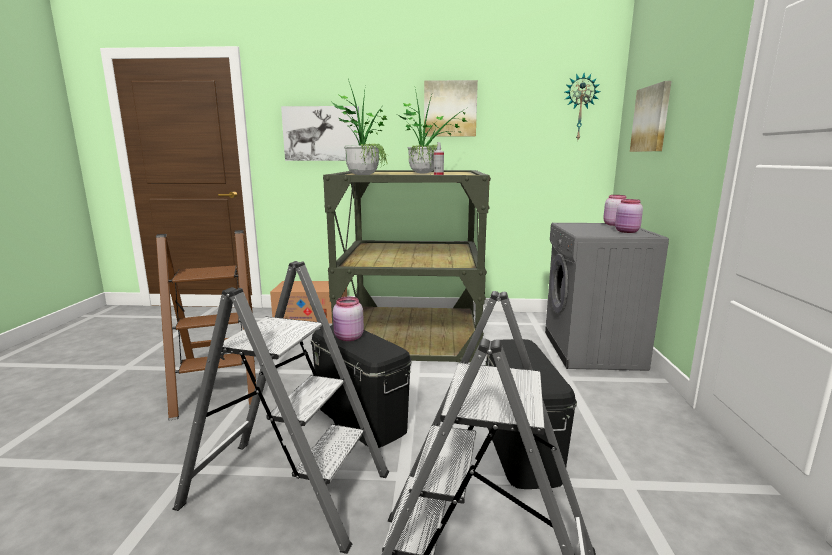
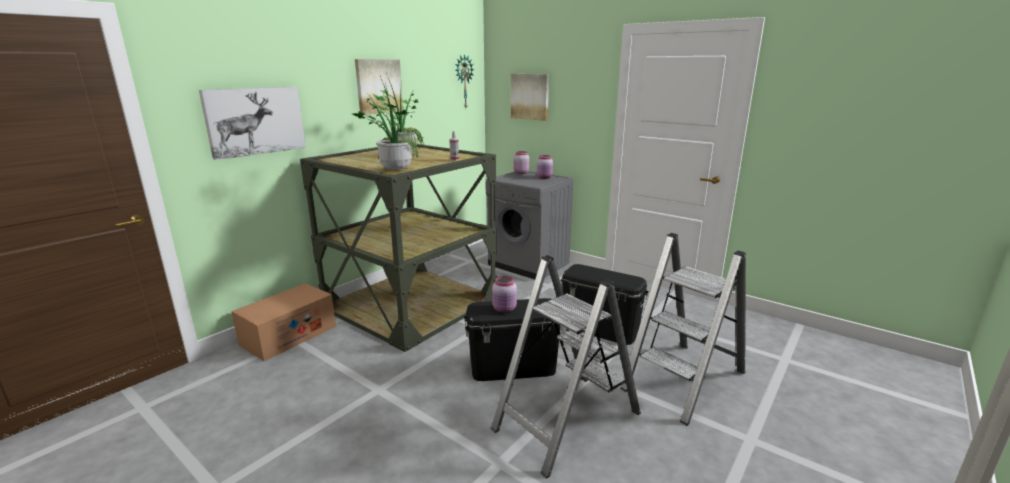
camera: 55 degrees left, 5 degrees up
brown step ladder [156,230,256,421] -> none

